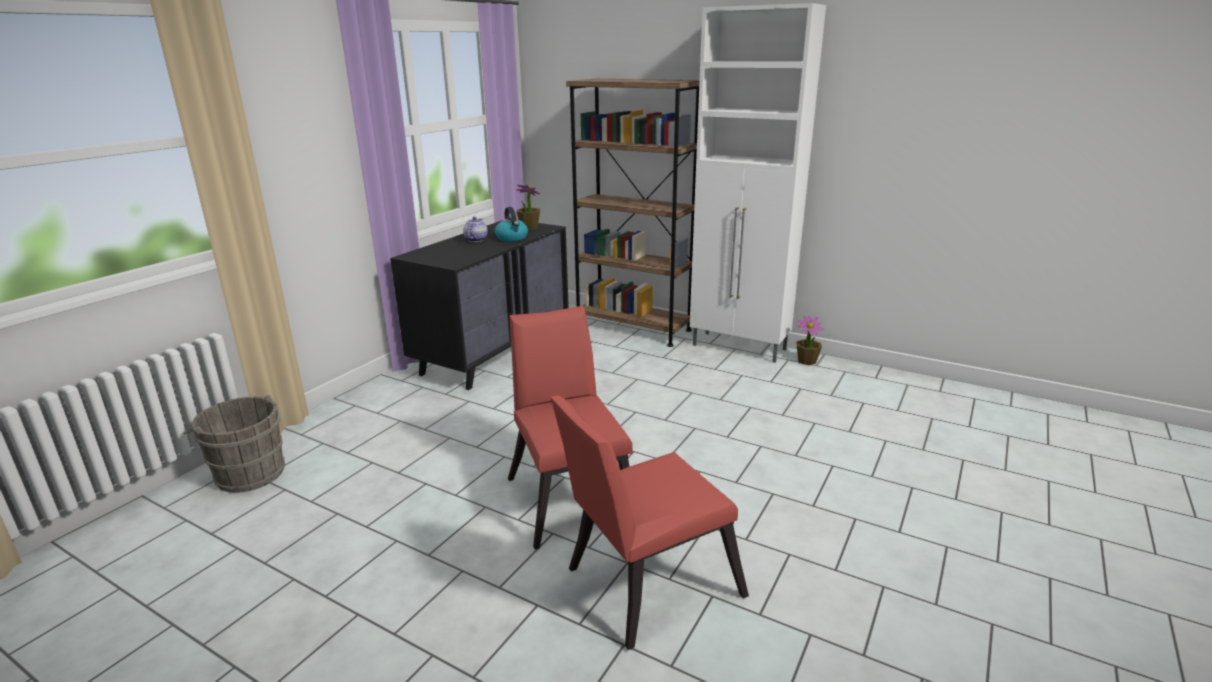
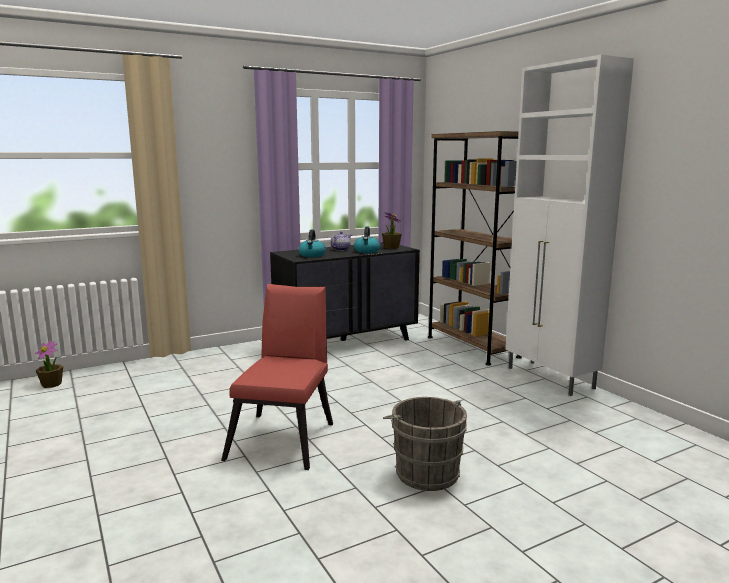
camera: 30 degrees right, 10 degrees down
grey bucket [184,395,285,493] -> grey bucket moved to [383,397,467,491]
red chair [551,396,749,650] -> none
potted plant [796,315,824,365] -> potted plant moved to [35,340,63,388]
none -> kettle [299,230,326,257]

